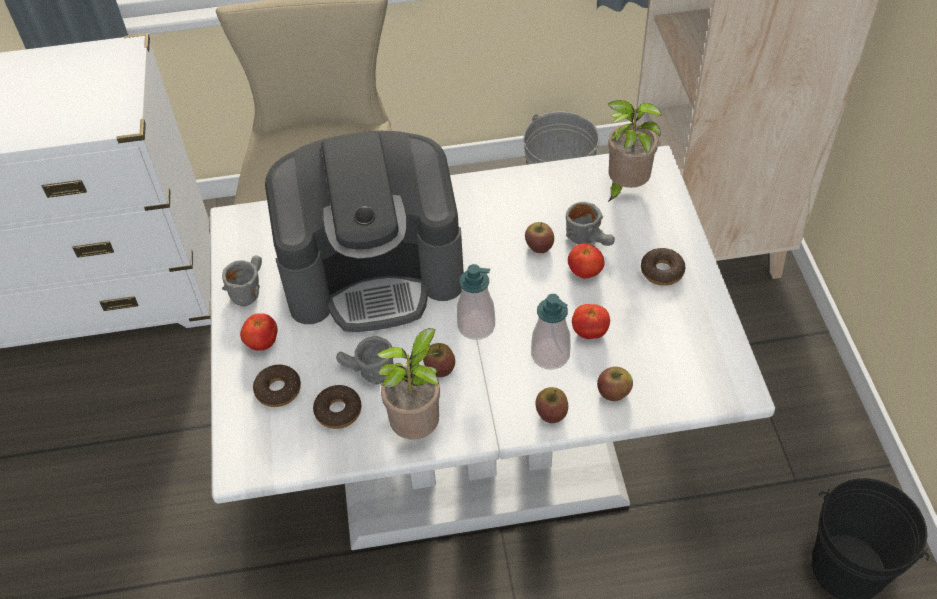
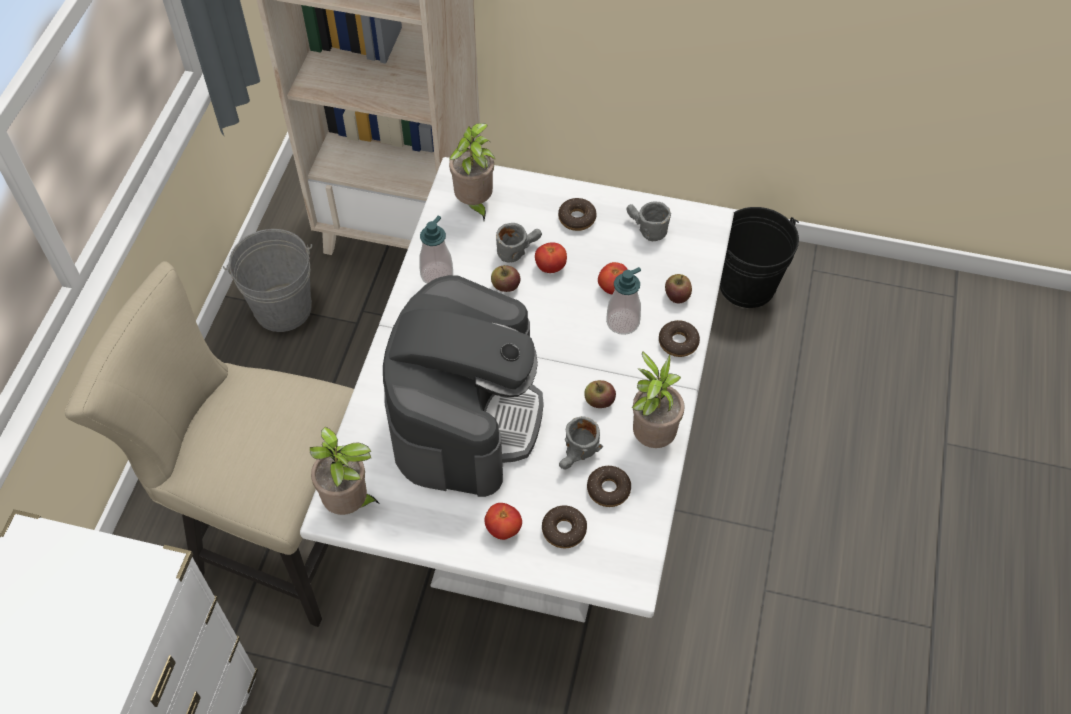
camera: 70 degrees left, 5 degrees up
grey mug [222,255,262,306] -> grey mug moved to [627,201,671,241]
soap dispenser [457,264,495,340] -> soap dispenser moved to [419,216,453,284]
apple [536,387,568,423] -> donut [659,320,700,357]
none -> potted plant [310,426,380,515]

